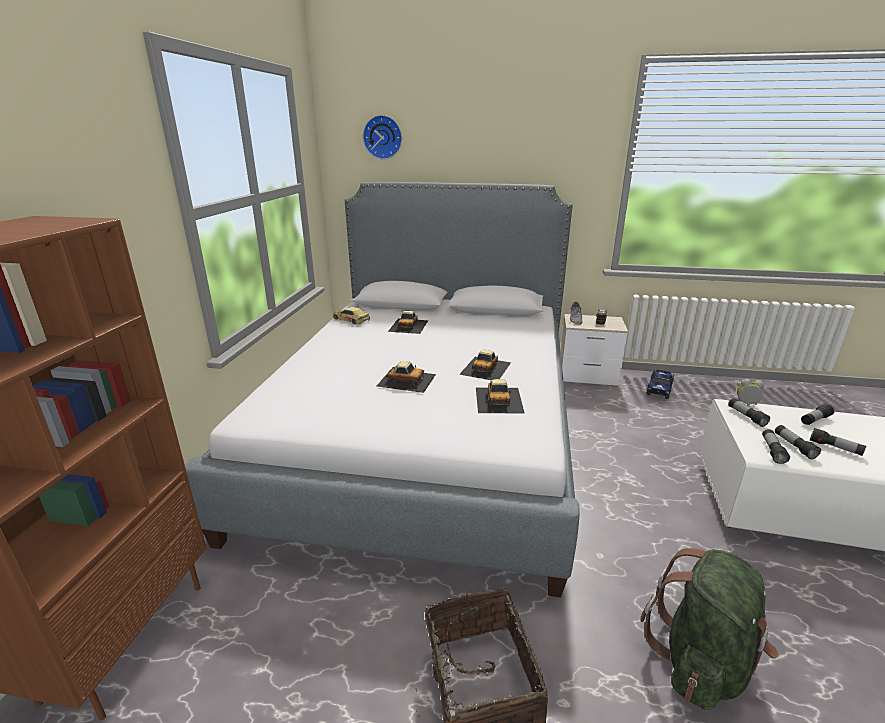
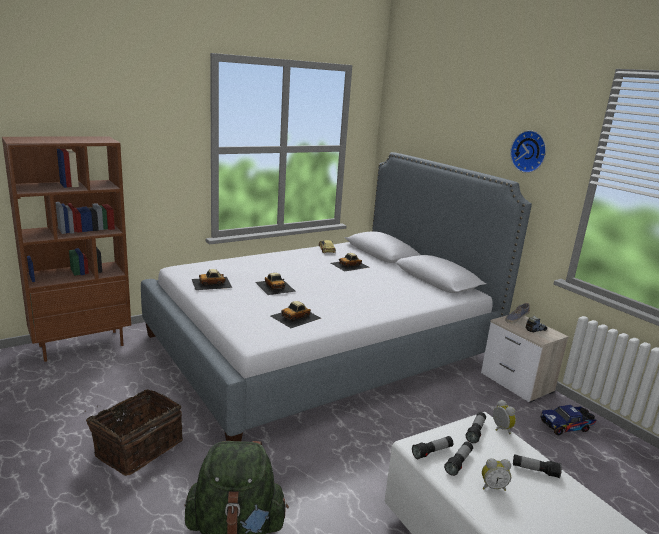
camera: 45 degrees right, 5 degrees down
wall clock [363,115,402,160] -> wall clock moved to [510,130,546,173]
toy car [459,350,511,380] -> toy car moved to [192,269,232,290]
flashlight [810,428,866,456] -> alarm clock [482,458,511,491]

